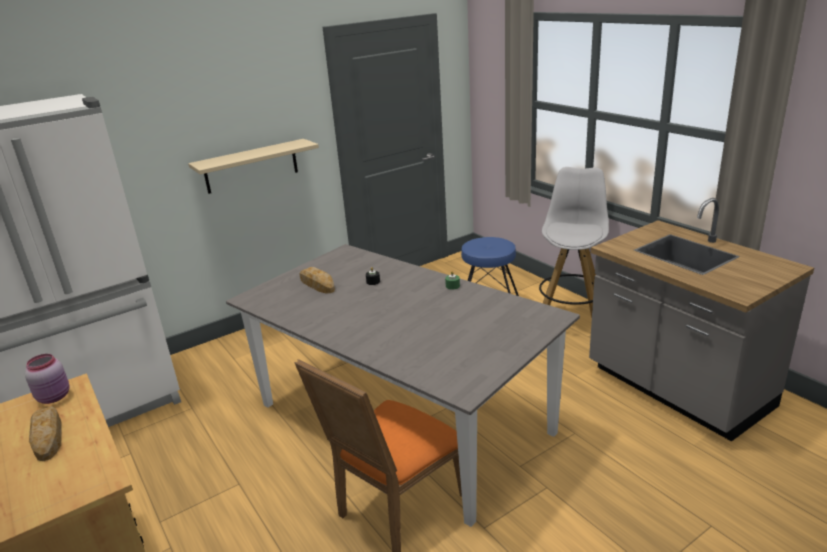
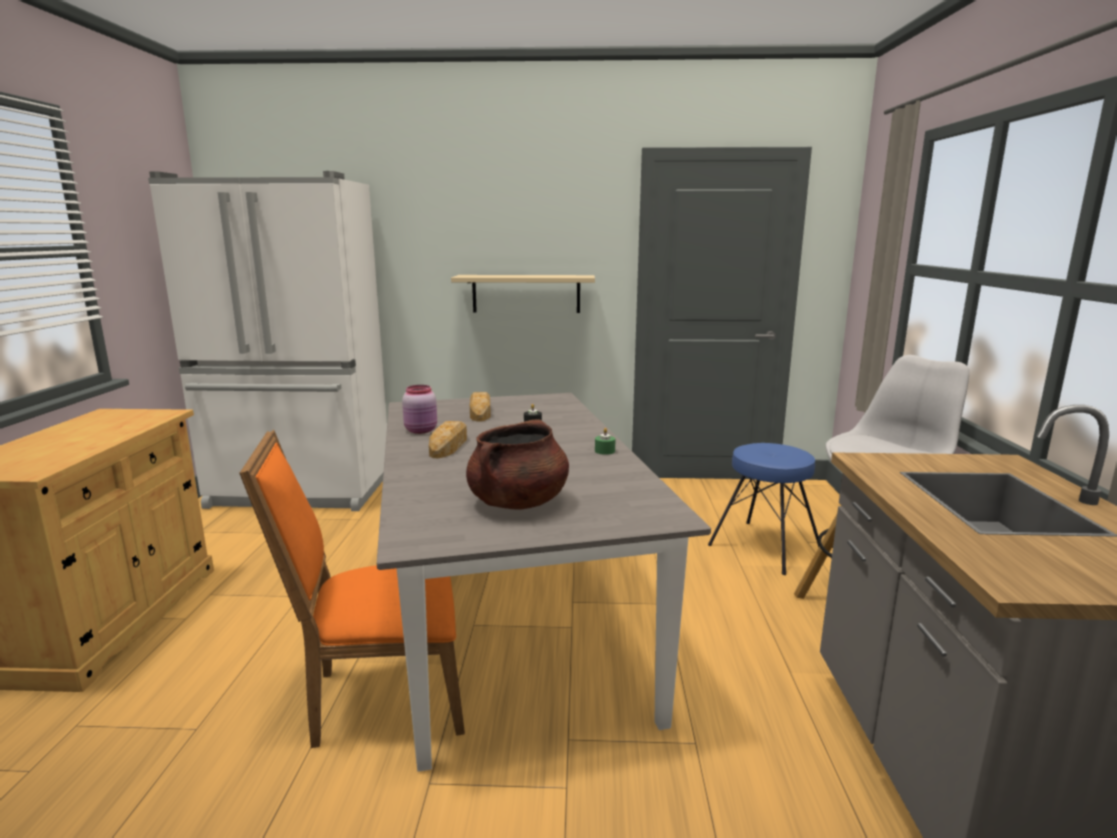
camera: 35 degrees right, 10 degrees down
pink jar [25,354,70,404] -> pink jar moved to [402,385,437,434]
bread [29,406,62,461] -> bread moved to [429,421,467,458]
none -> brown cooking pot [466,419,569,510]

